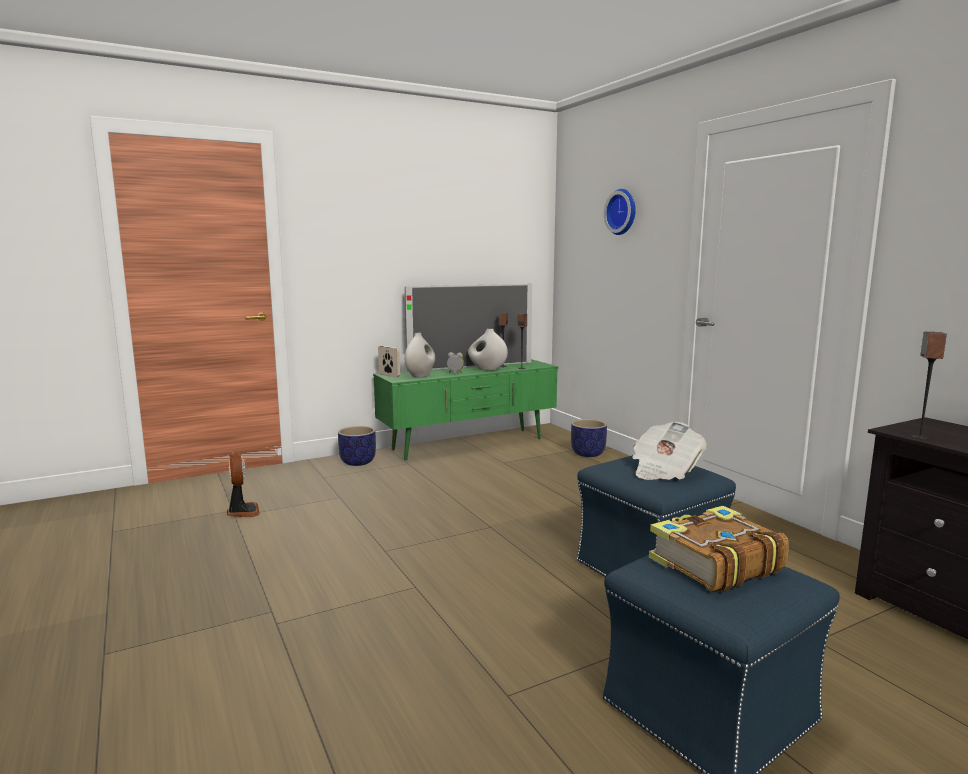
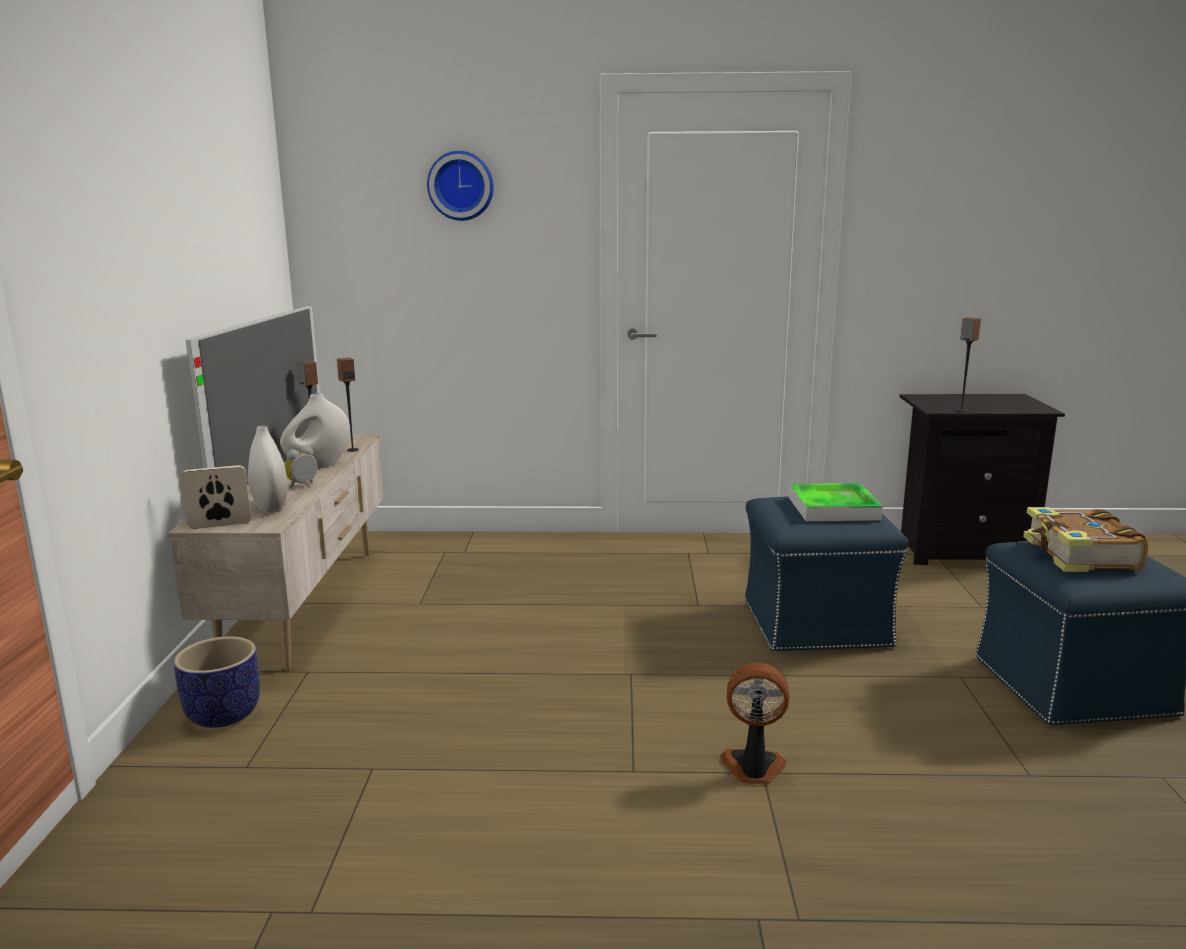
camera: 60 degrees left, 5 degrees up
fan [227,451,260,517] -> fan moved to [720,663,790,785]
green tv stand [373,359,558,460] -> beige tv stand [167,434,383,670]
planter [571,419,607,457] -> none
newspaper [632,422,707,480] -> tray [789,483,883,521]

